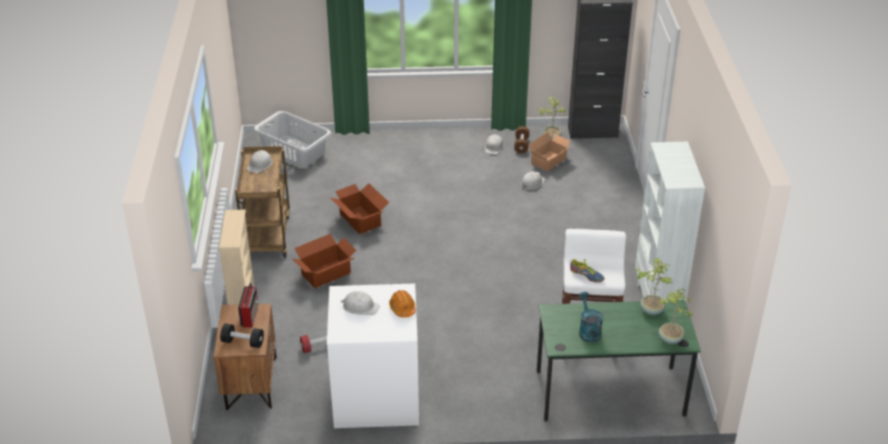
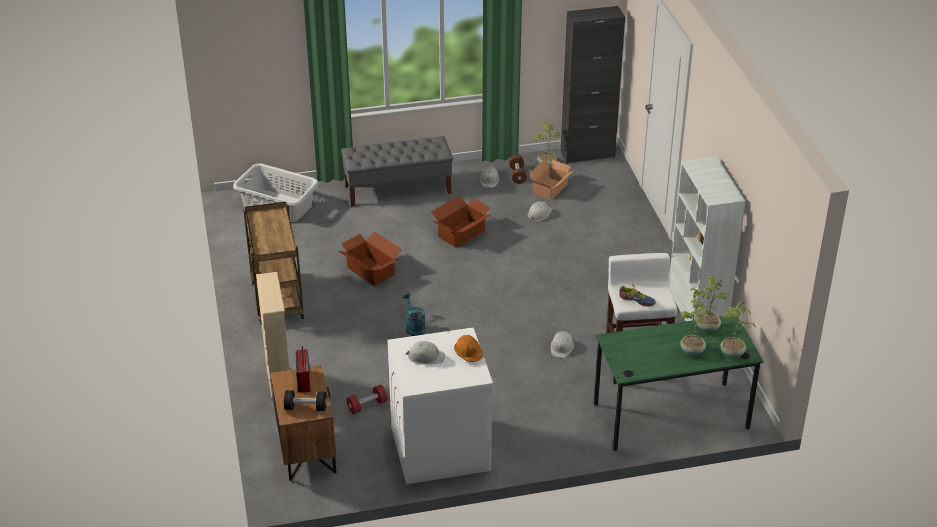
camera: 10 degrees left, 0 degrees up
white hard hat [247,150,273,173] -> white hard hat moved to [551,331,574,358]
cardboard box [293,234,357,288] -> cardboard box moved to [431,196,491,248]
turquoise watering can [579,292,603,343] -> turquoise watering can moved to [402,293,426,336]
none -> grey bench [341,136,453,207]
none -> potted plant [680,298,715,356]

